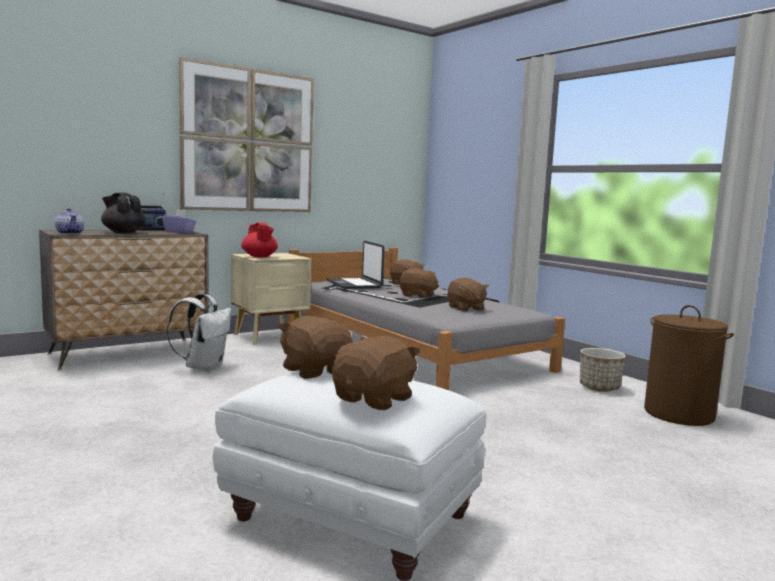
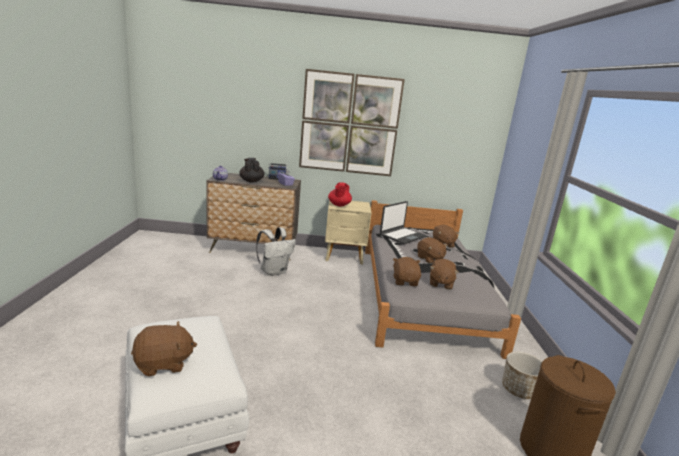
camera: 35 degrees right, 10 degrees up
brown plush toy [278,315,353,379] -> brown plush toy moved to [393,257,421,286]
laptop [327,241,385,289] -> laptop turned 150 degrees counterclockwise [380,201,427,244]

